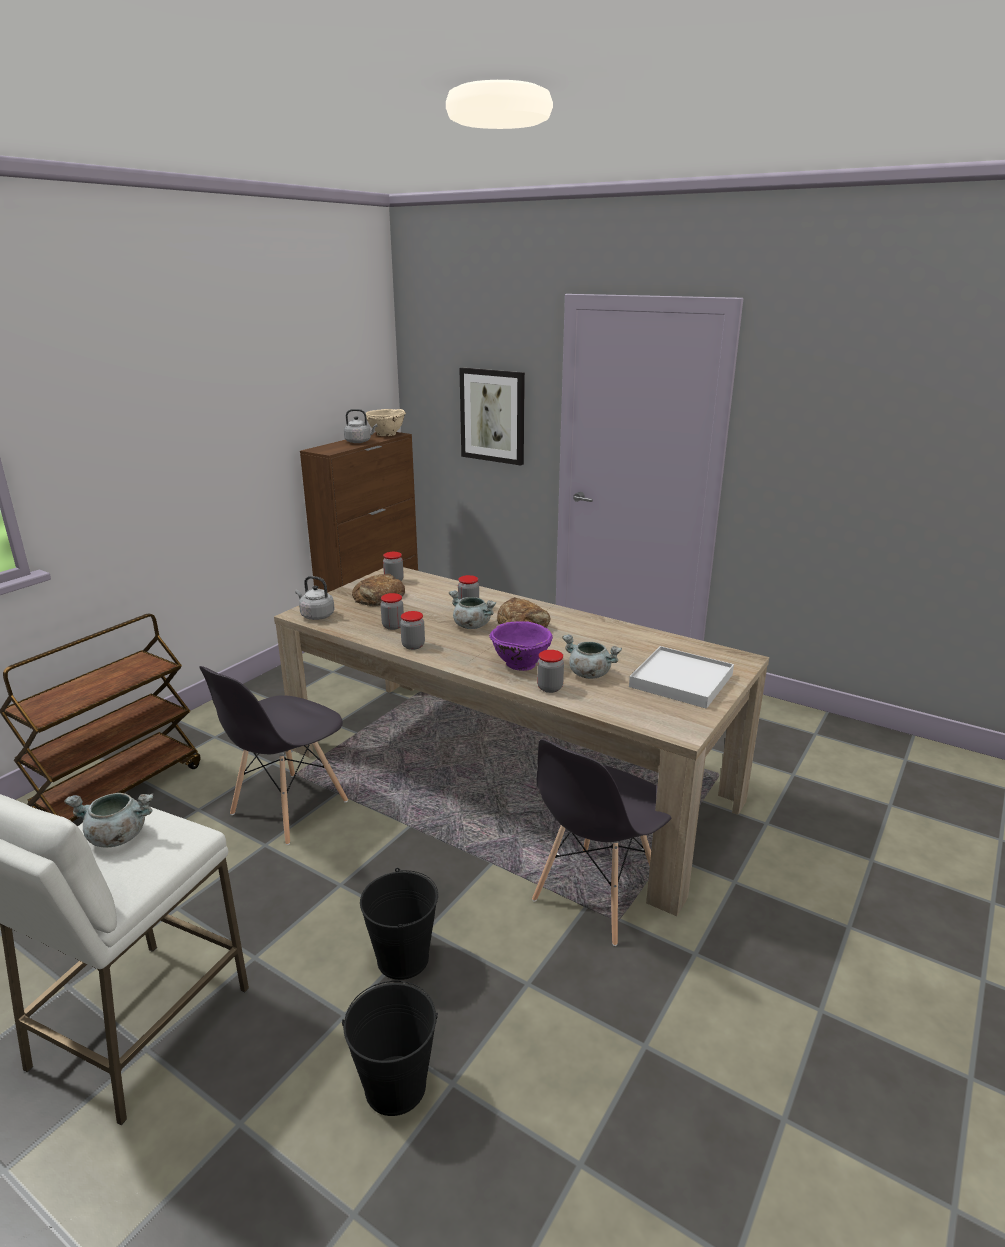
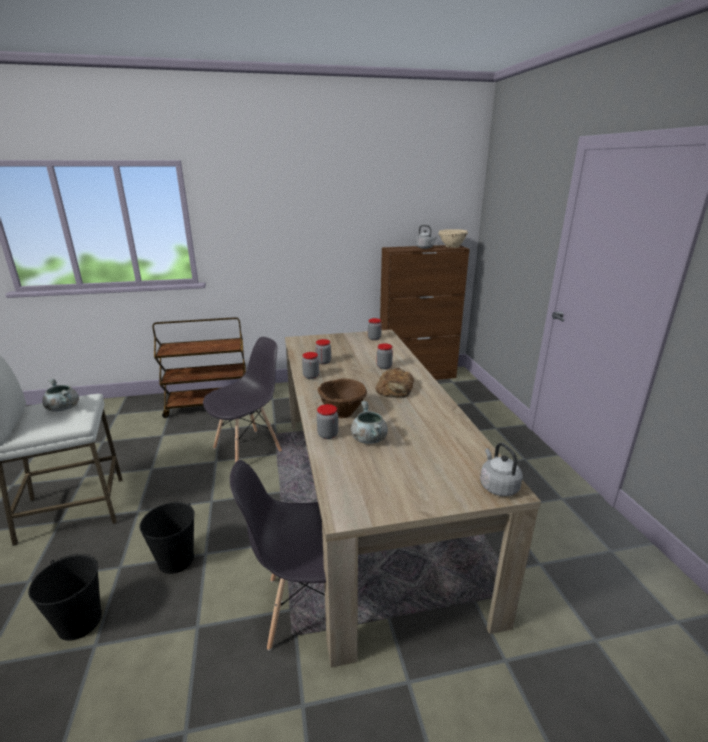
camera: 45 degrees right, 0 degrees up
grey chair [200,666,348,845] -> grey chair turned 150 degrees clockwise [203,337,282,463]
grey kettle [295,576,335,620] -> grey kettle moved to [480,443,523,496]
bread [352,574,405,606] -> none
grey cooking pot [449,590,497,629] -> none
picture [459,368,525,465] -> none
purple bowl [489,621,553,671] -> brown bowl [318,378,367,418]
white tray [629,646,734,709] -> none

